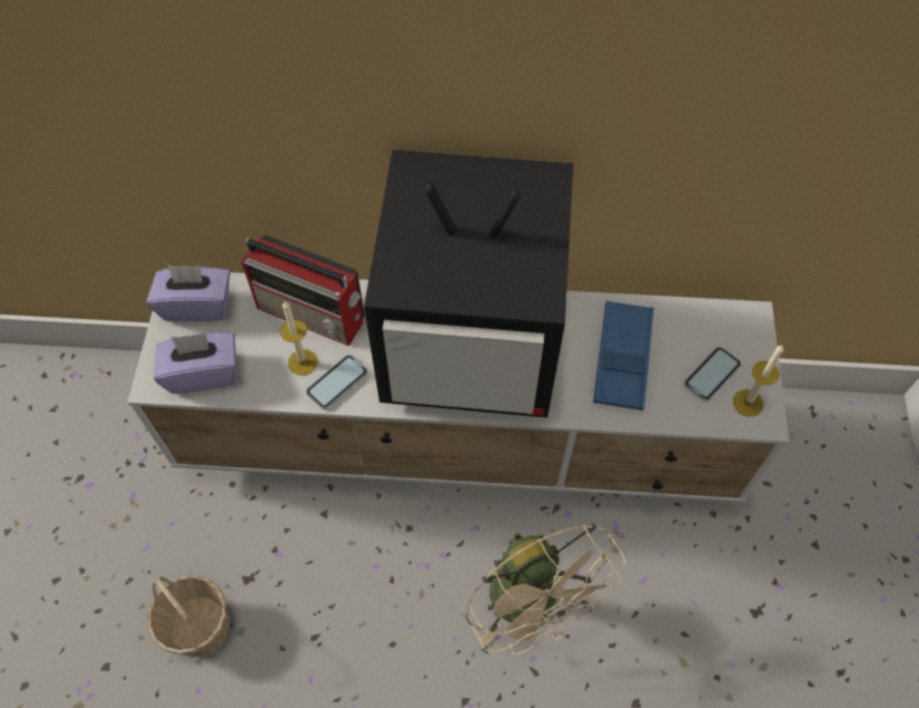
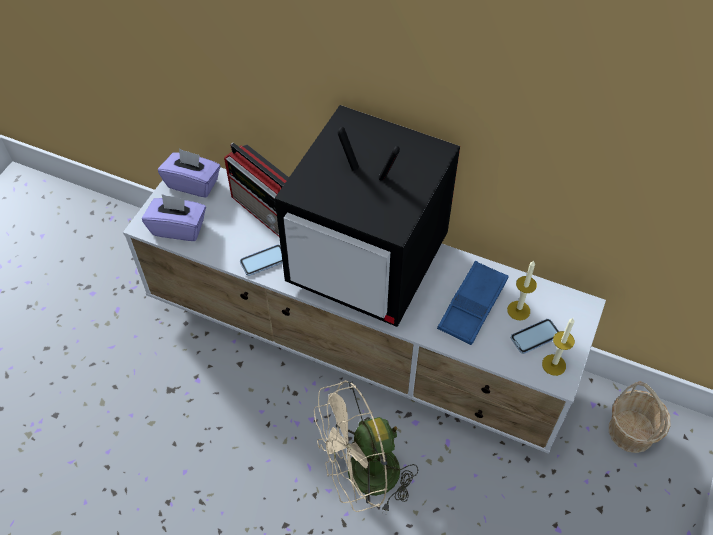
camera: 20 degrees right, 5 degrees down
basket [148,575,229,658] -> basket moved to [609,381,670,453]
candle [280,300,318,375] -> candle moved to [507,260,537,320]
beige fan [465,523,626,655] -> beige fan turned 75 degrees clockwise [314,380,418,514]

